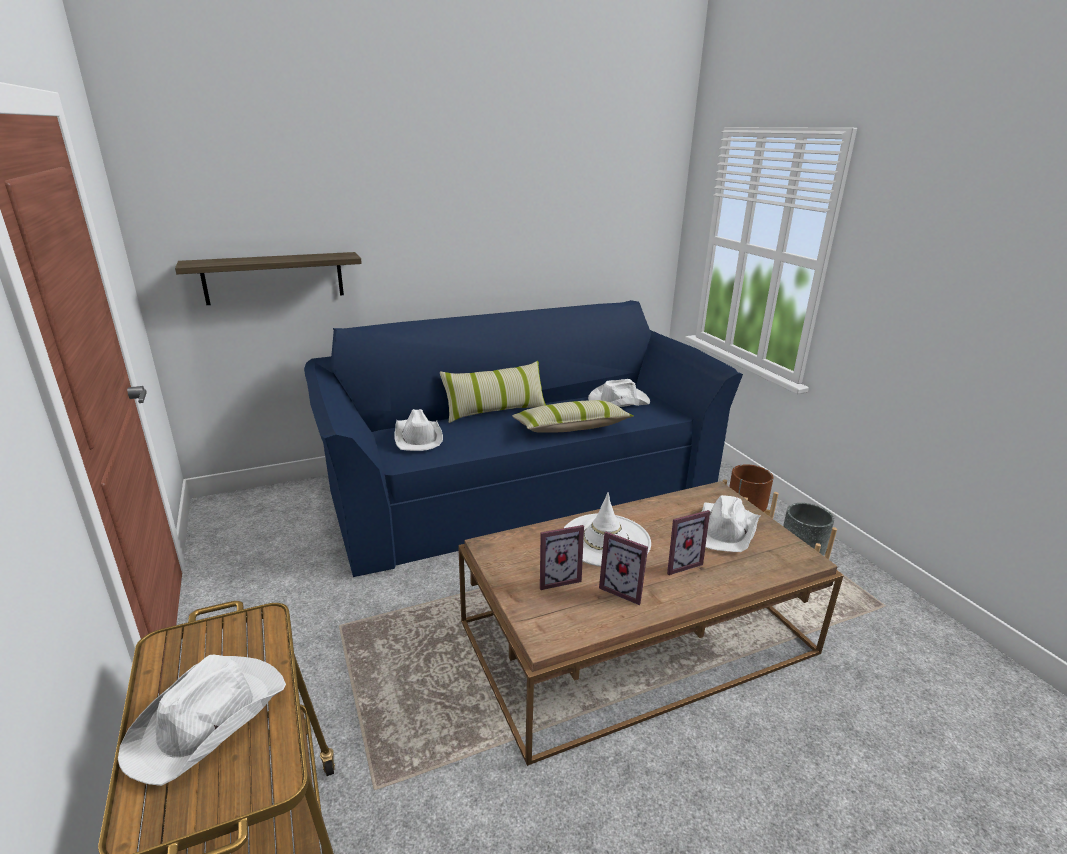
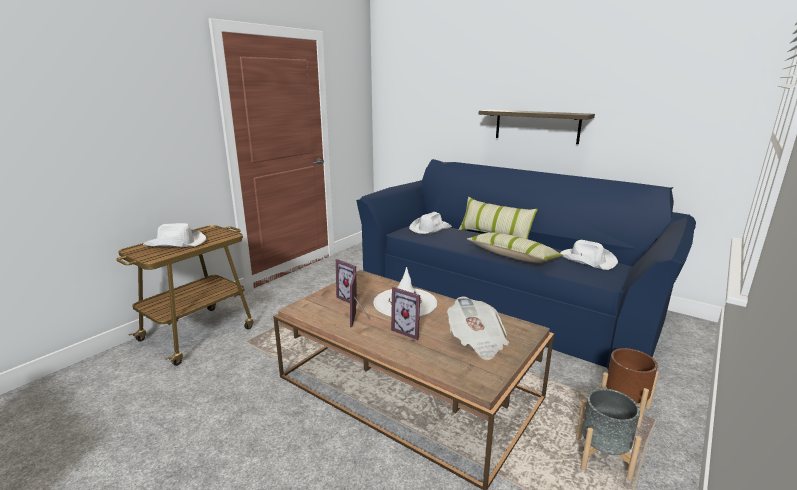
camera: 60 degrees right, 5 degrees down
shelf [175,252,362,305] -> shelf moved to [479,110,595,144]
white hat [702,495,760,552] -> newspaper [447,296,509,360]

